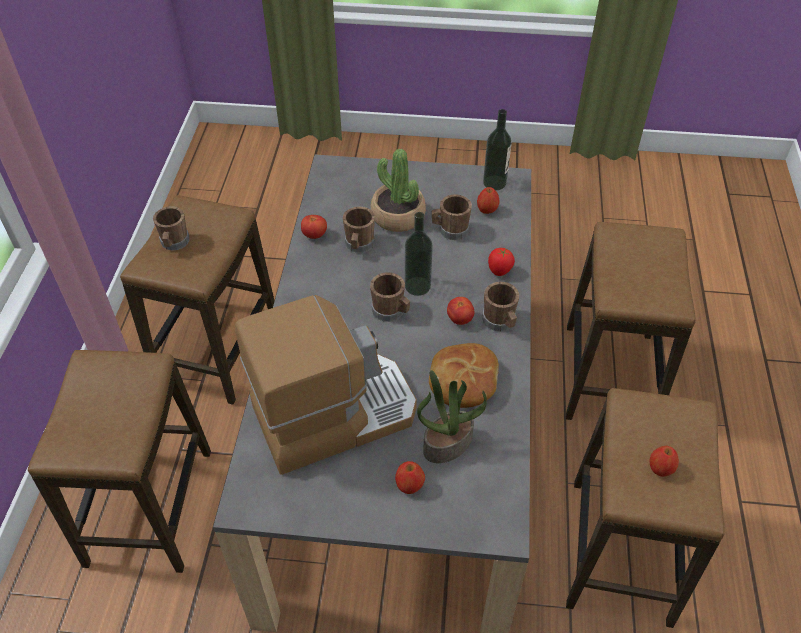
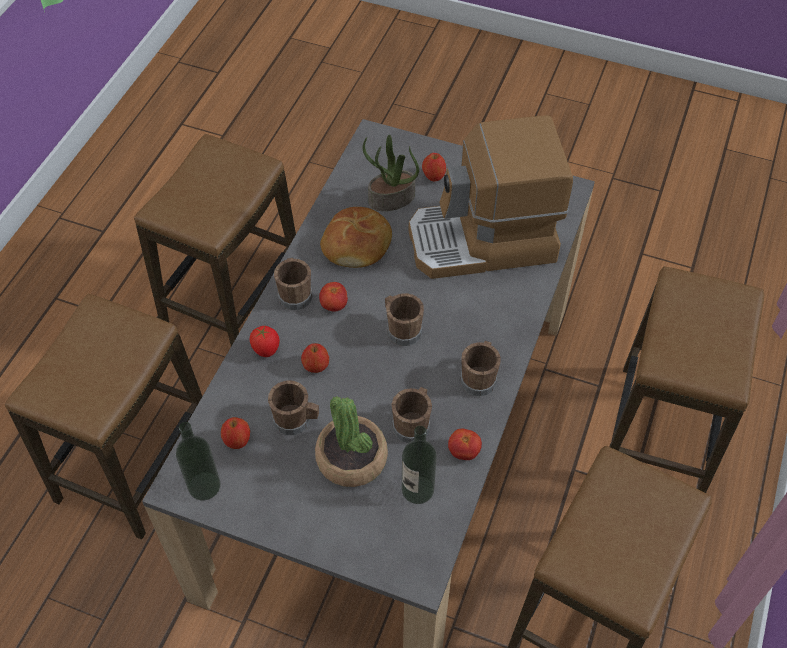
camera: 165 degrees left, 5 degrees up
brown mug [153,206,190,250] -> brown mug moved to [460,341,501,396]
bottle [405,212,433,296] -> bottle moved to [402,426,437,504]
apple [649,446,679,477] -> apple moved to [301,343,329,373]

